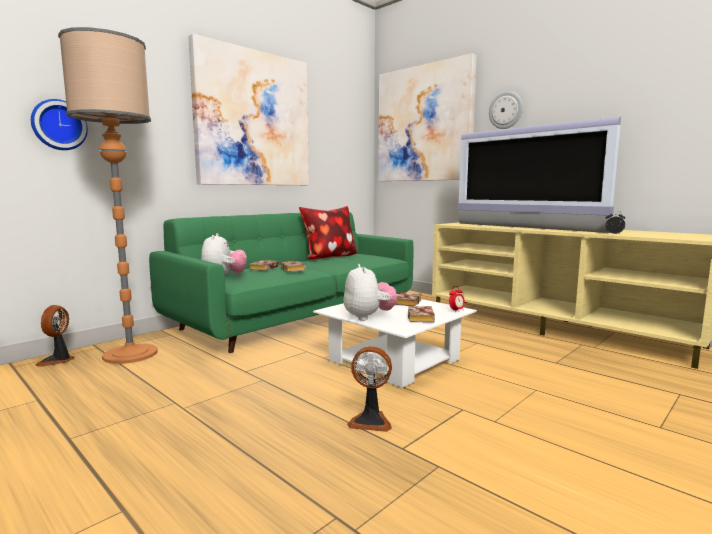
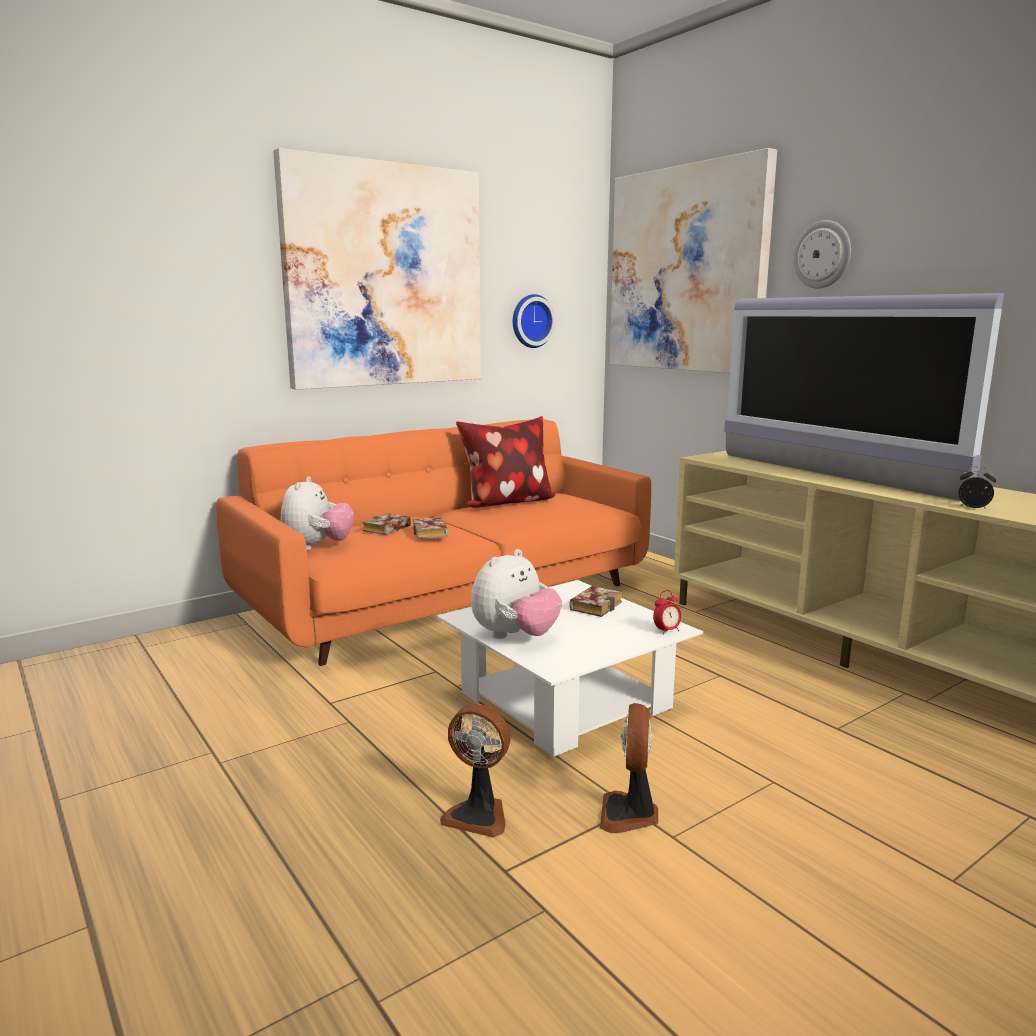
camera: 10 degrees right, 5 degrees up
wall clock [31,99,88,150] -> wall clock moved to [513,294,556,348]
fan [35,305,75,367] -> fan moved to [600,703,658,833]
floor lamp [58,27,158,364] -> none
green sofa [149,212,413,353] -> orange sofa [216,419,651,666]
plush toy [344,264,397,321] -> plush toy turned 45 degrees clockwise [471,549,562,639]
book [408,306,435,323] -> none

